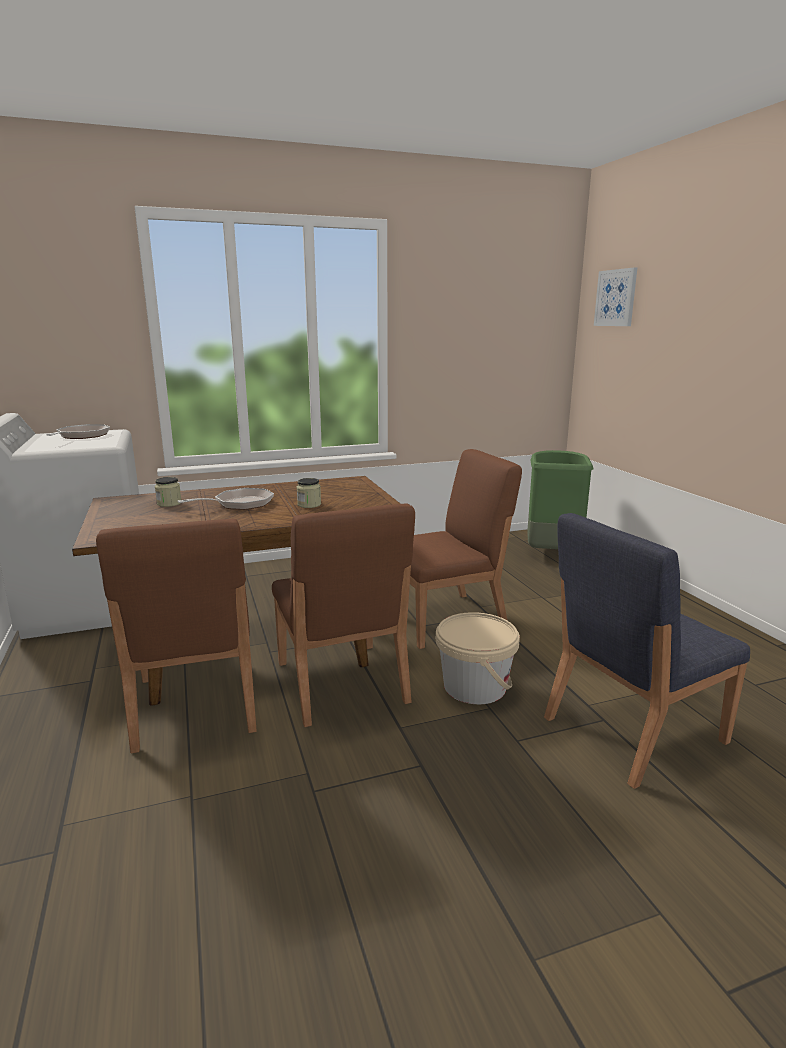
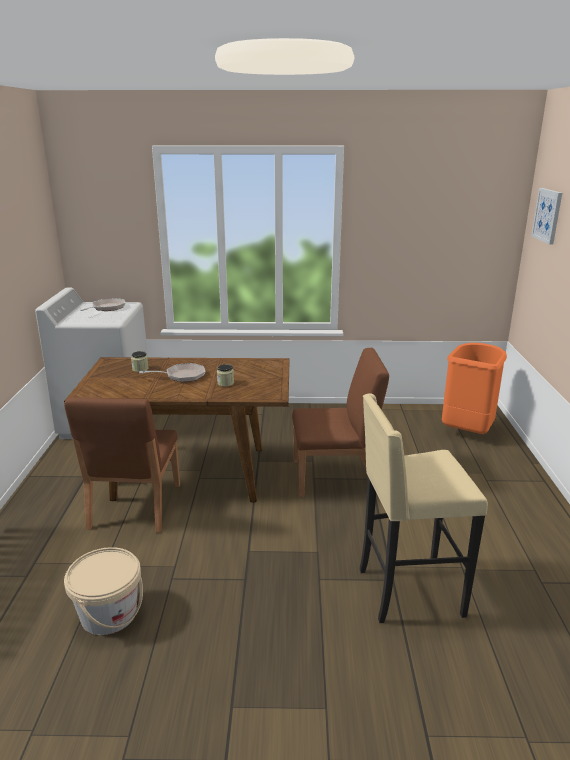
camera: 20 degrees right, 5 degrees up
brown chair [272,503,415,727] -> none
beige bucket [436,612,520,704] -> beige bucket moved to [64,547,143,635]
green trash can [527,450,593,549] -> orange trash can [442,343,507,434]
blue chair [544,513,750,789] -> beige stool [360,393,488,623]

